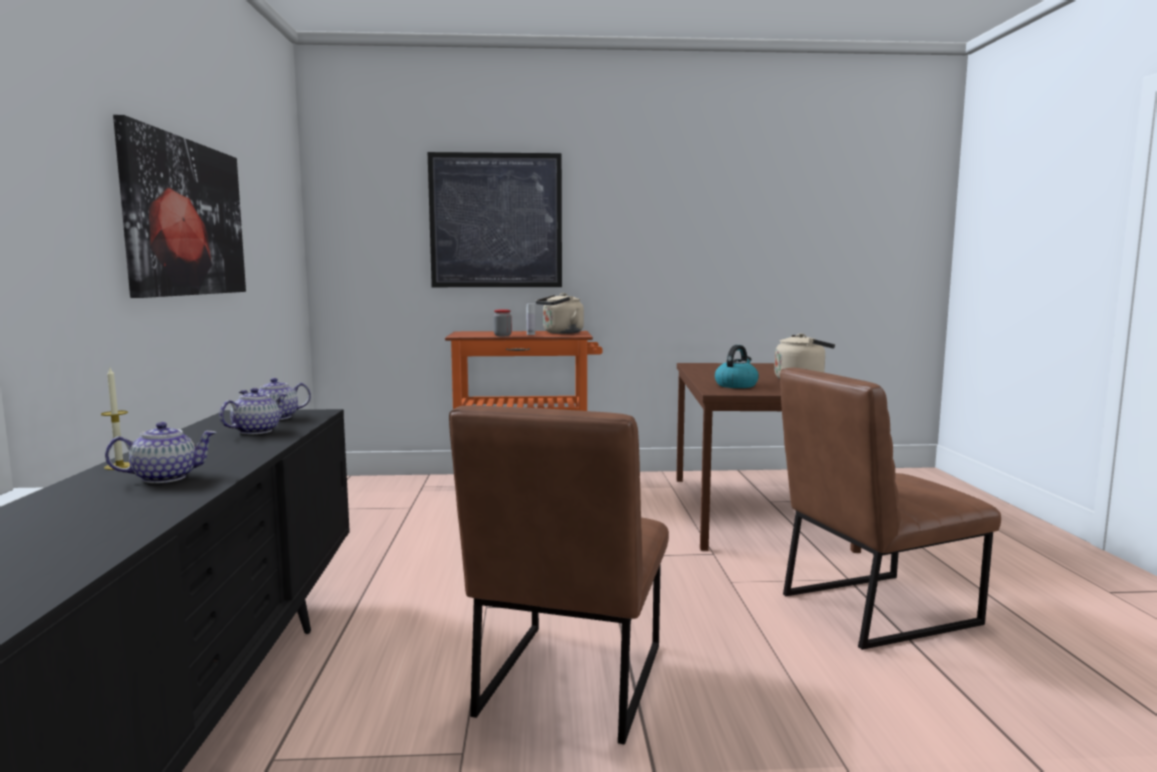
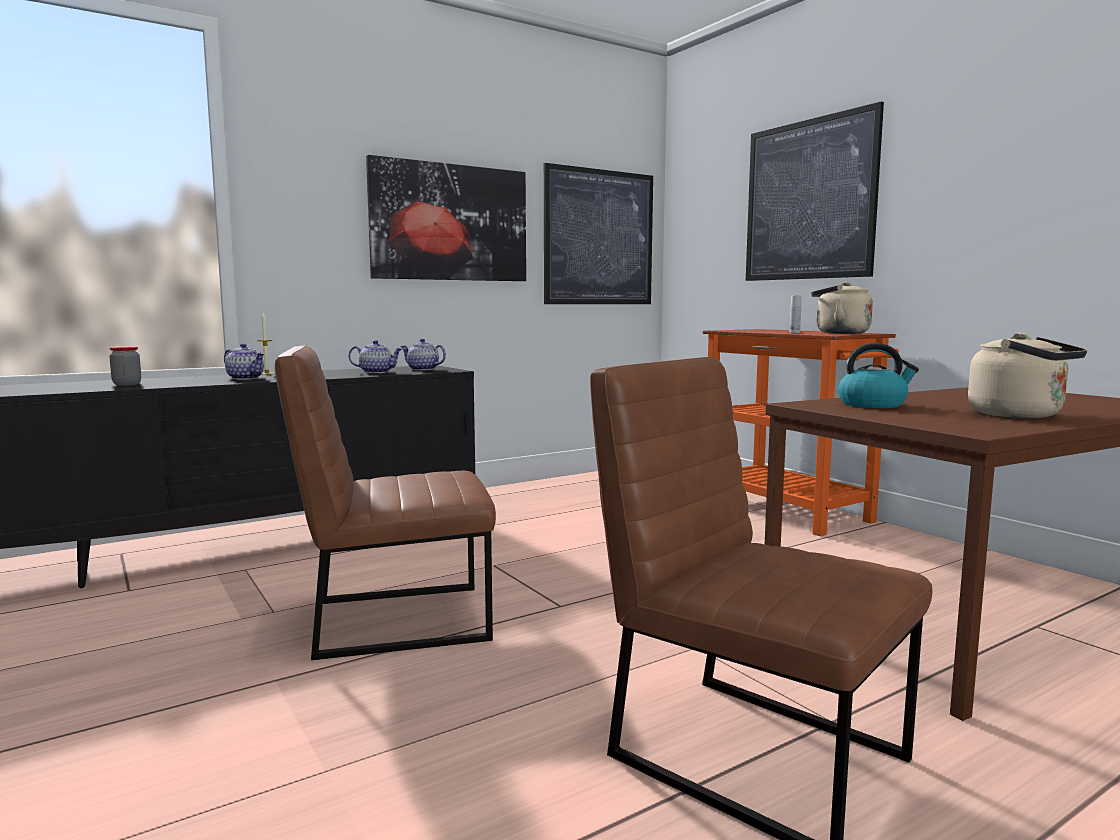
camera: 60 degrees right, 0 degrees up
jar [493,310,512,336] -> jar moved to [109,346,141,386]
none -> picture [544,163,653,304]

